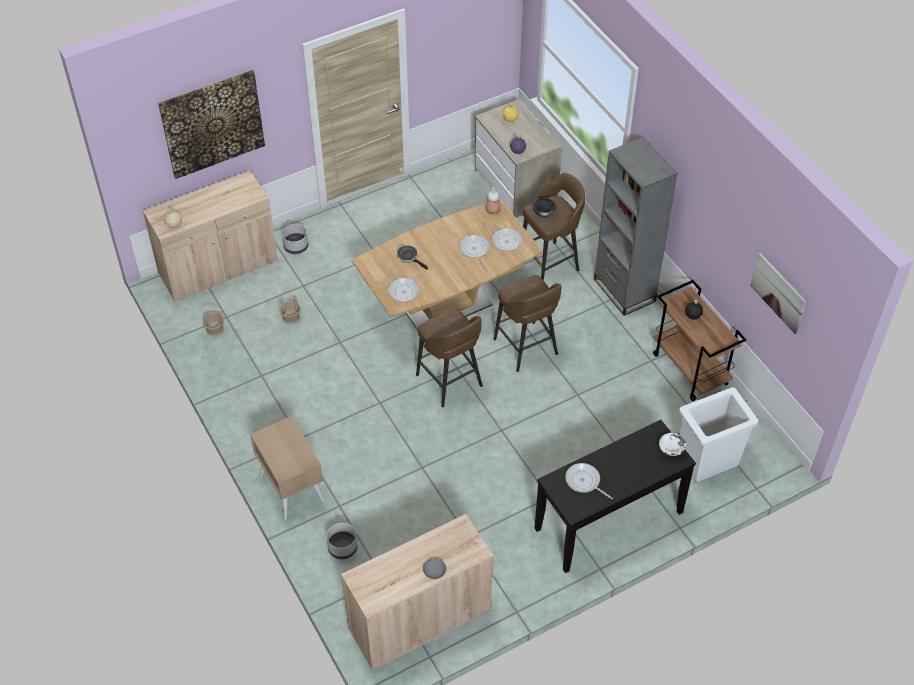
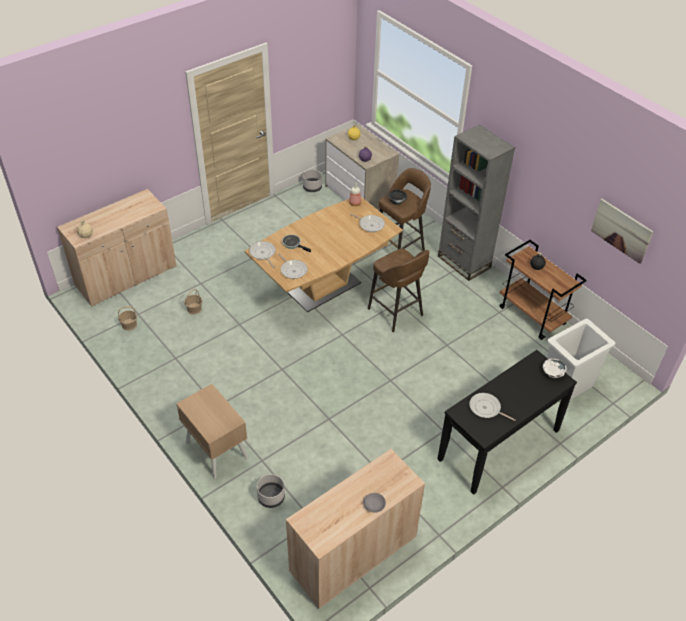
camera: 10 degrees left, 5 degrees down
picture [158,69,265,179] -> none
grey planter [282,224,308,254] -> grey planter moved to [303,170,322,192]
brown stool [416,308,483,407] -> none
frying pan [459,235,490,270] -> frying pan moved to [249,241,276,268]

